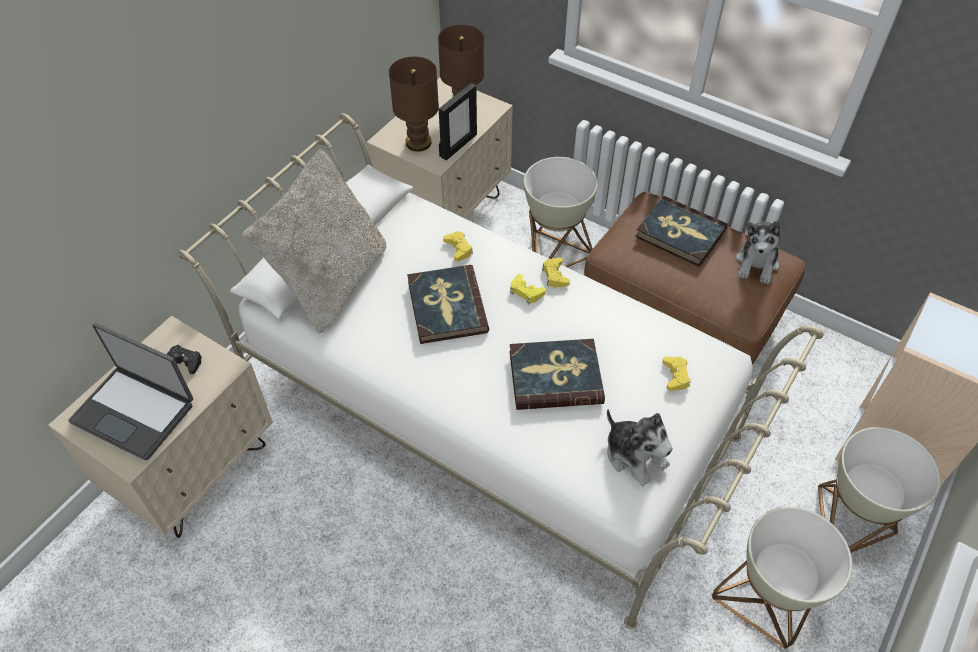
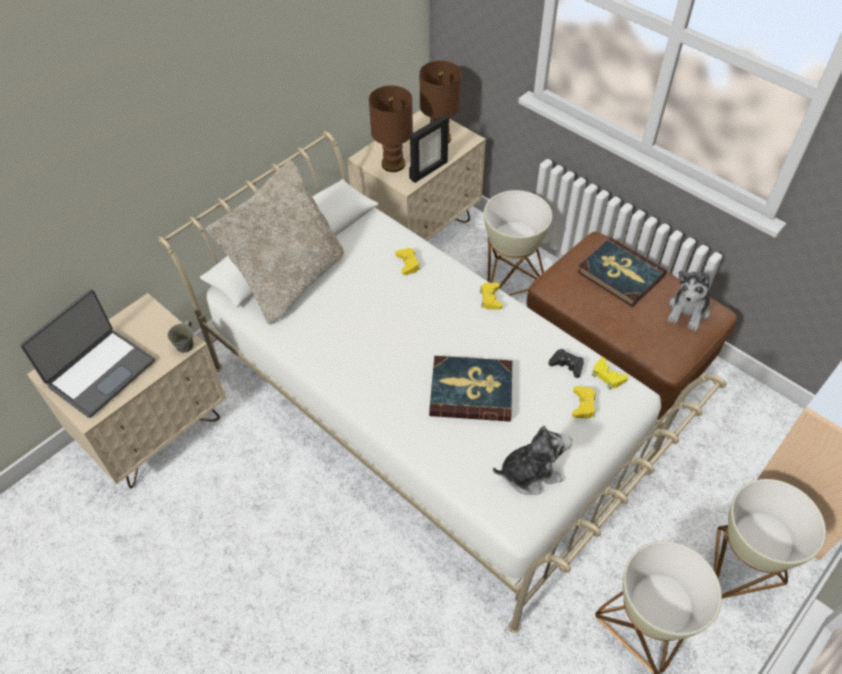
camera: 10 degrees right, 0 degrees up
laptop [68,323,193,460] -> laptop turned 90 degrees counterclockwise [20,289,155,418]
black game controller [166,345,202,374] -> black game controller moved to [548,349,584,378]
book [407,265,489,344] -> none
yellow game controller [510,274,546,304] -> yellow game controller moved to [592,357,628,389]
plush toy [607,409,673,486] -> plush toy turned 75 degrees counterclockwise [493,425,572,495]
none -> grey mug [168,320,194,353]

